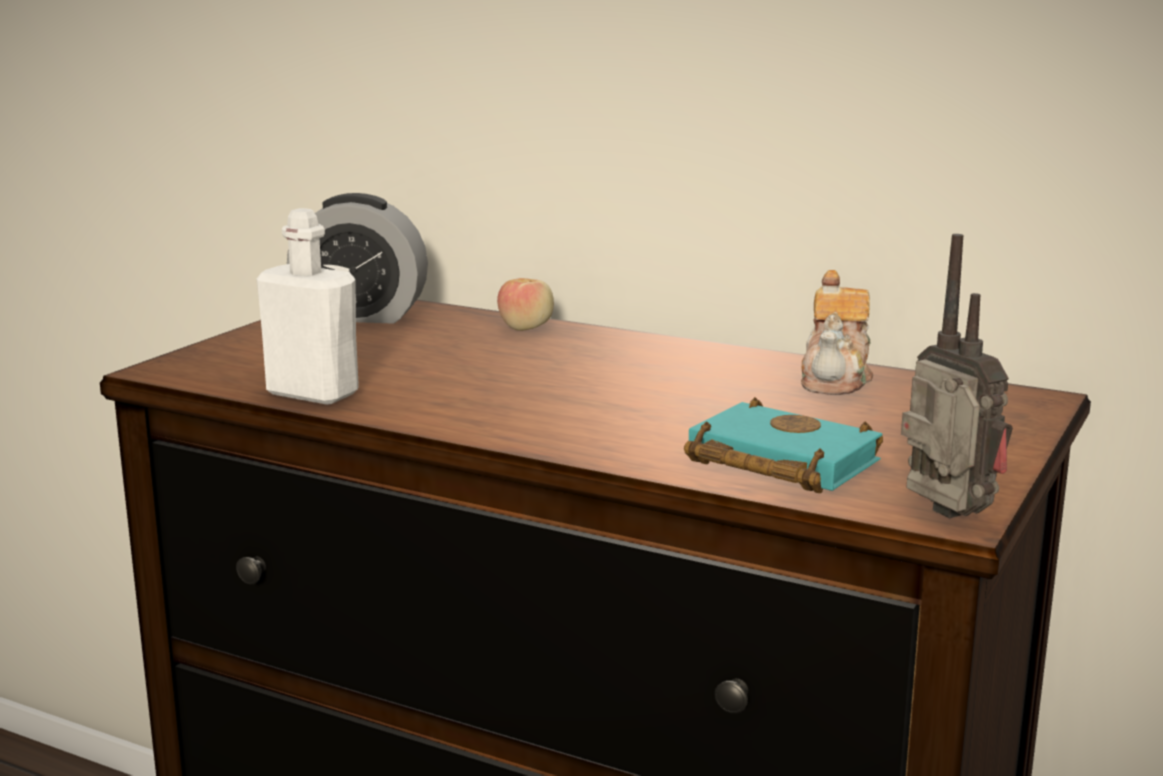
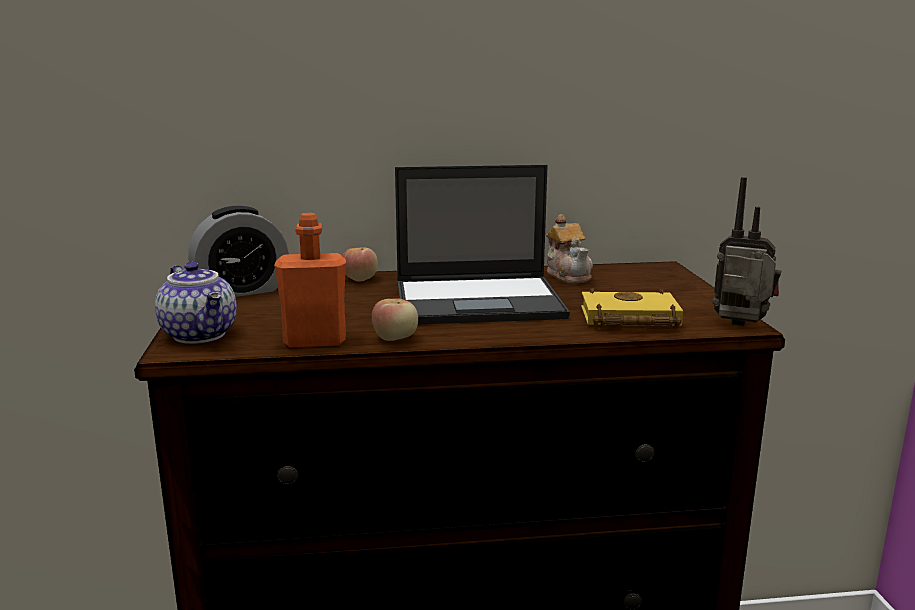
camera: 35 degrees left, 0 degrees up
white bottle [257,208,359,405] -> orange bottle [274,213,346,347]
turquoise book [684,397,883,493] -> yellow book [581,288,683,329]
none -> teapot [155,262,237,344]
none -> apple [372,298,418,341]
none -> laptop [395,165,570,324]

